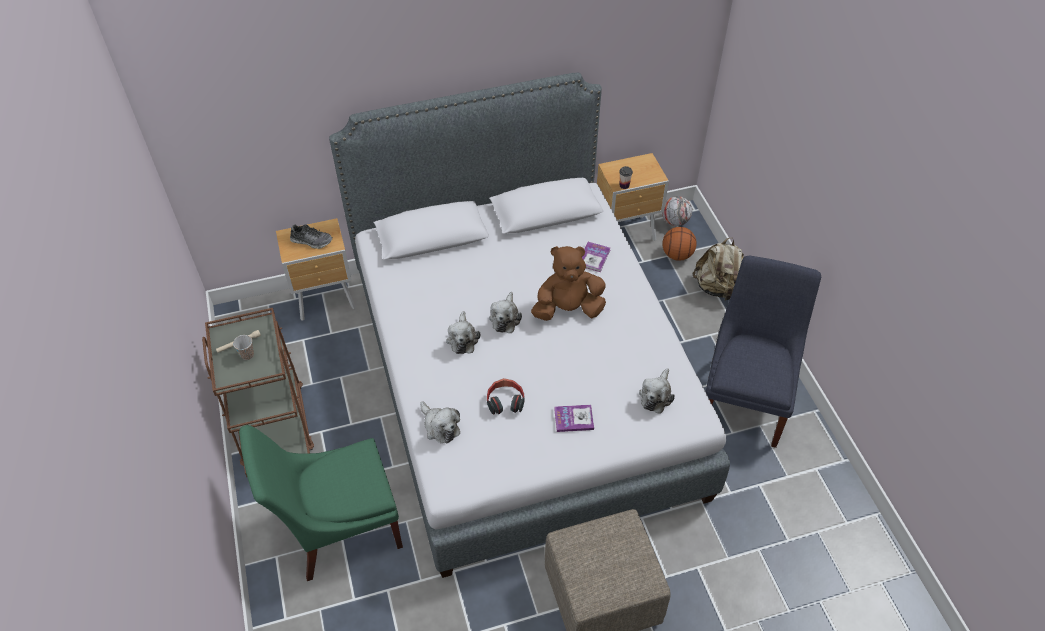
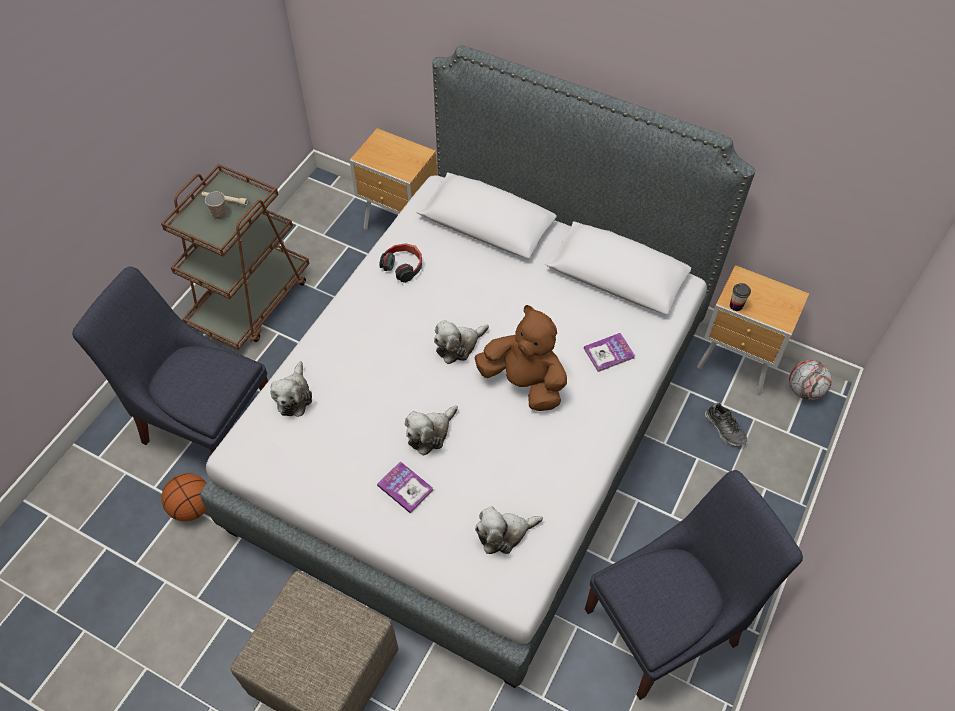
camera: 45 degrees right, 5 degrees up
green chair [239,425,403,581] -> blue chair [72,266,268,453]
shoe [290,224,332,249] -> shoe moved to [705,403,747,446]
plush toy [446,311,480,354] -> plush toy moved to [405,405,458,456]
headphones [487,378,525,414] -> headphones moved to [379,243,422,283]
basketball [662,227,697,261] -> basketball moved to [161,473,206,521]
beige backpack [692,238,744,300] -> none

